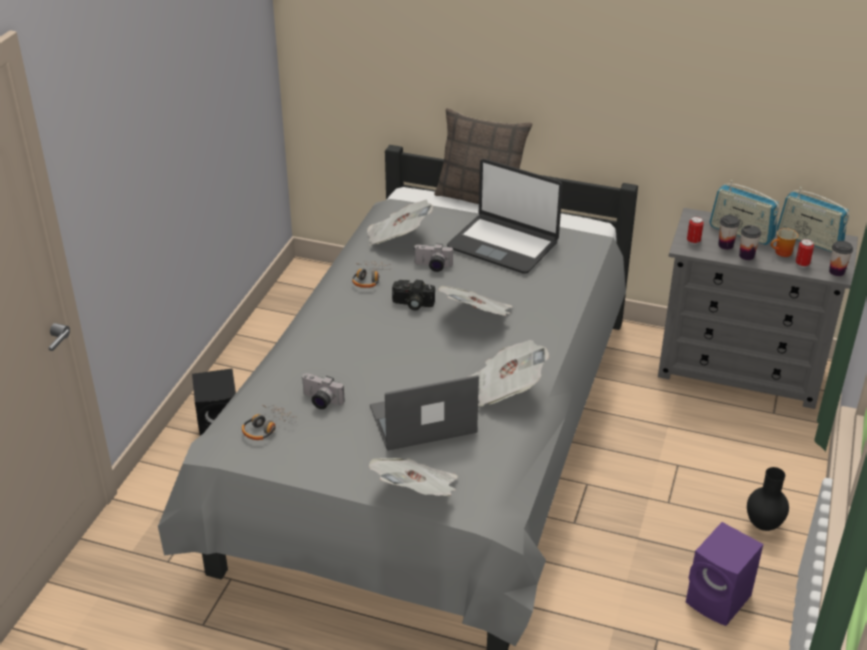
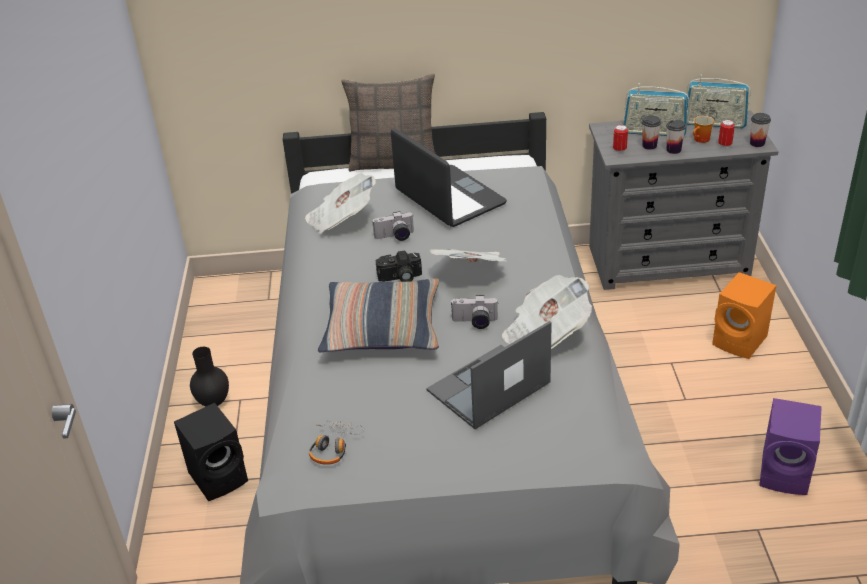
camera: 20 degrees left, 0 degrees up
camera [301,373,345,409] -> camera moved to [450,295,498,329]
headphones [352,261,392,288] -> none
newspaper [369,458,458,497] -> none
laptop [447,159,563,274] -> laptop turned 135 degrees counterclockwise [391,128,507,227]
black vase [747,467,789,531] -> black vase moved to [190,347,229,407]
none -> pillow [318,278,439,352]
none -> orange speaker [712,272,777,359]

